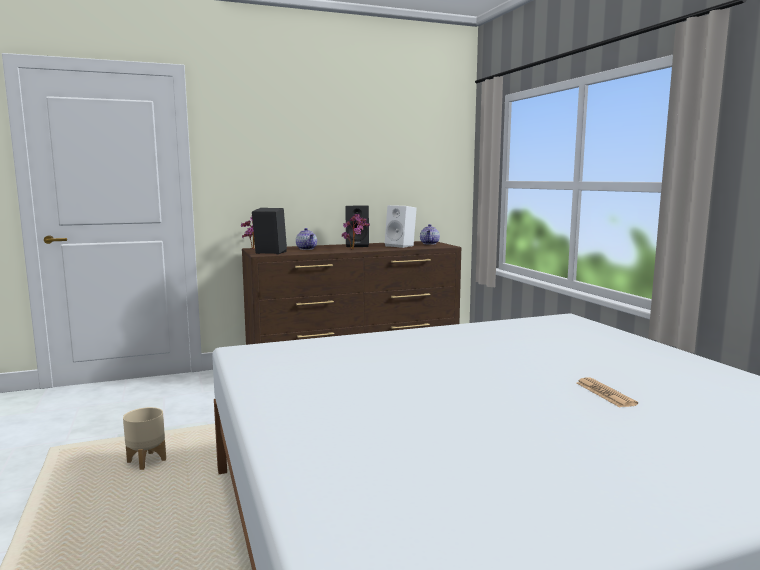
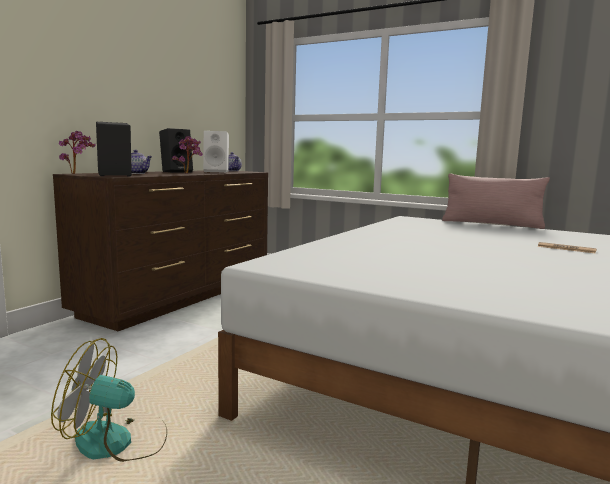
camera: 40 degrees left, 0 degrees up
beige planter [123,407,166,470] -> fan [51,338,167,462]
none -> pink pillow [442,173,550,229]

